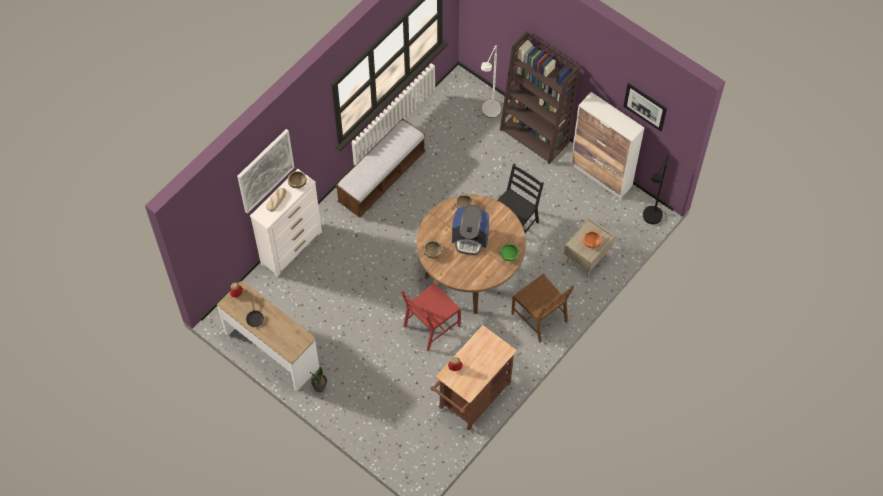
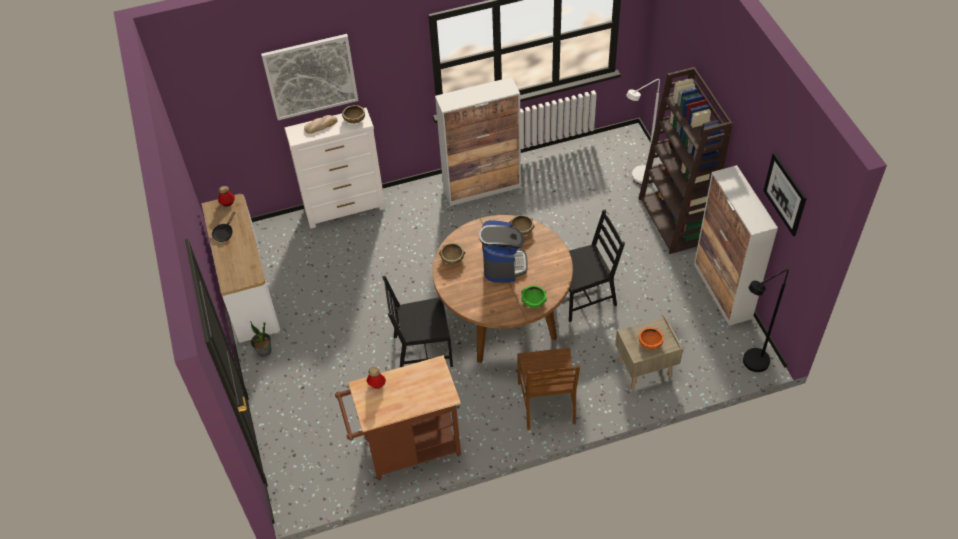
camera: 35 degrees right, 10 degrees down
bench [336,118,425,218] -> cabinet [435,77,521,206]
red chair [401,282,461,351] -> black chair [382,276,453,367]
coffee machine [452,205,489,255] -> coffee machine turned 135 degrees counterclockwise [479,220,528,282]

